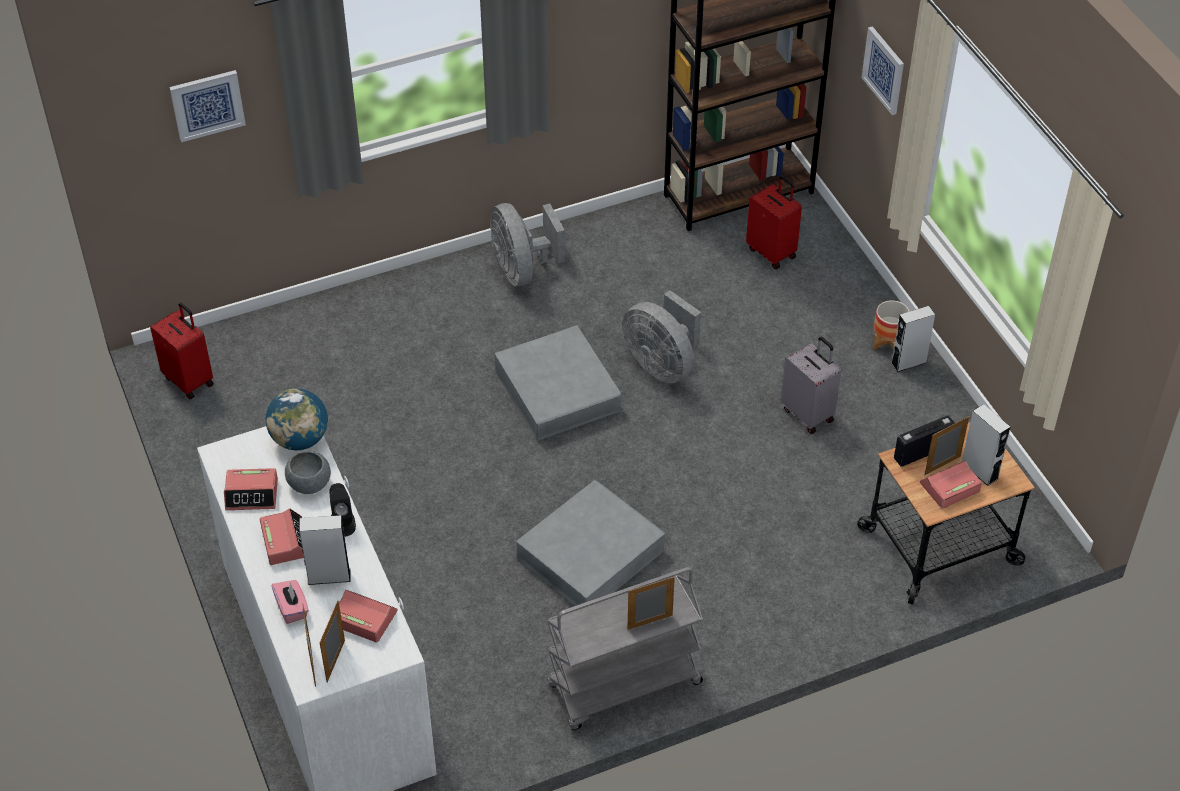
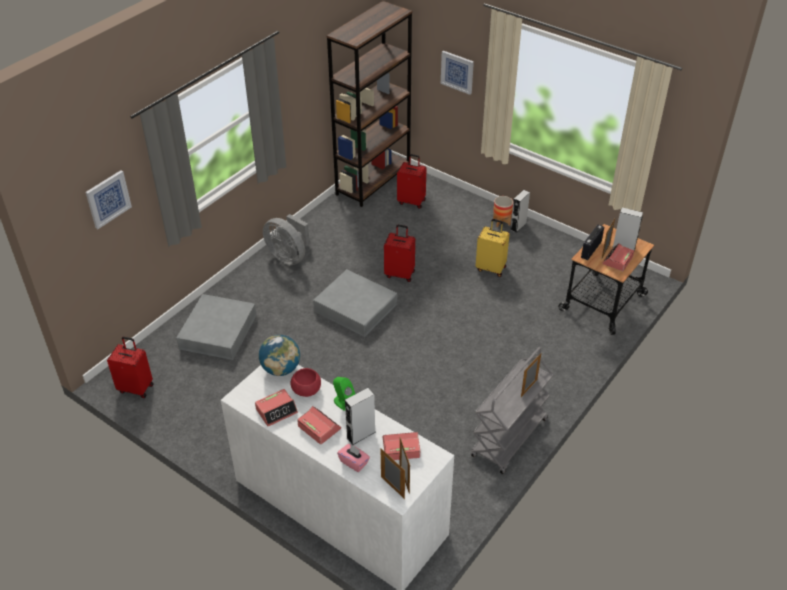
camera: 30 degrees left, 5 degrees down
grey bowl [285,451,331,494] -> red bowl [291,368,321,397]
black speaker [329,483,356,537] -> green speaker [333,377,355,411]
grey storage box [516,480,665,606] -> grey storage box moved to [176,294,256,360]
grey fan [622,290,701,383] -> red suitcase [384,225,415,282]
grey suitcase [781,337,841,434] -> yellow suitcase [476,219,510,277]

